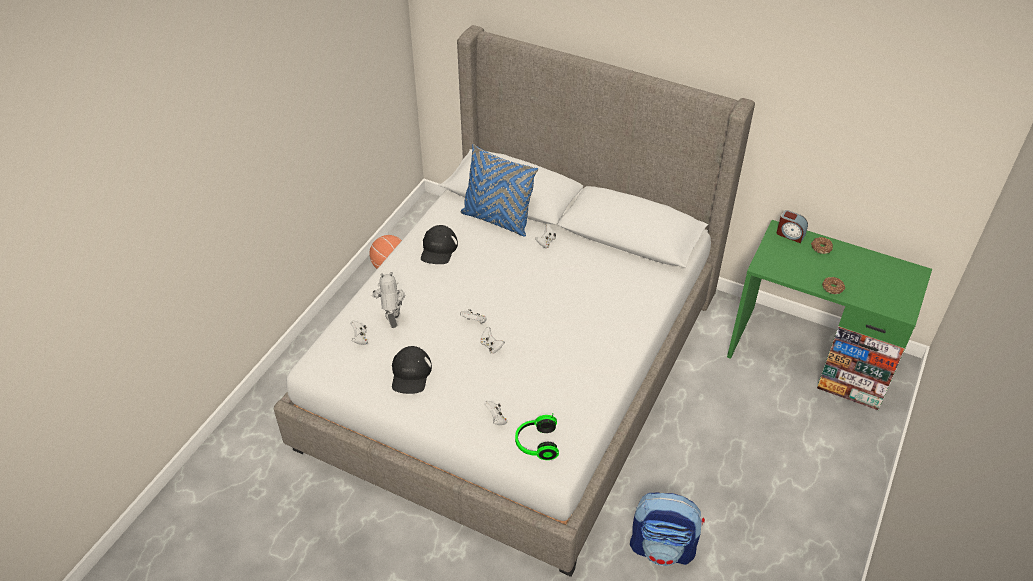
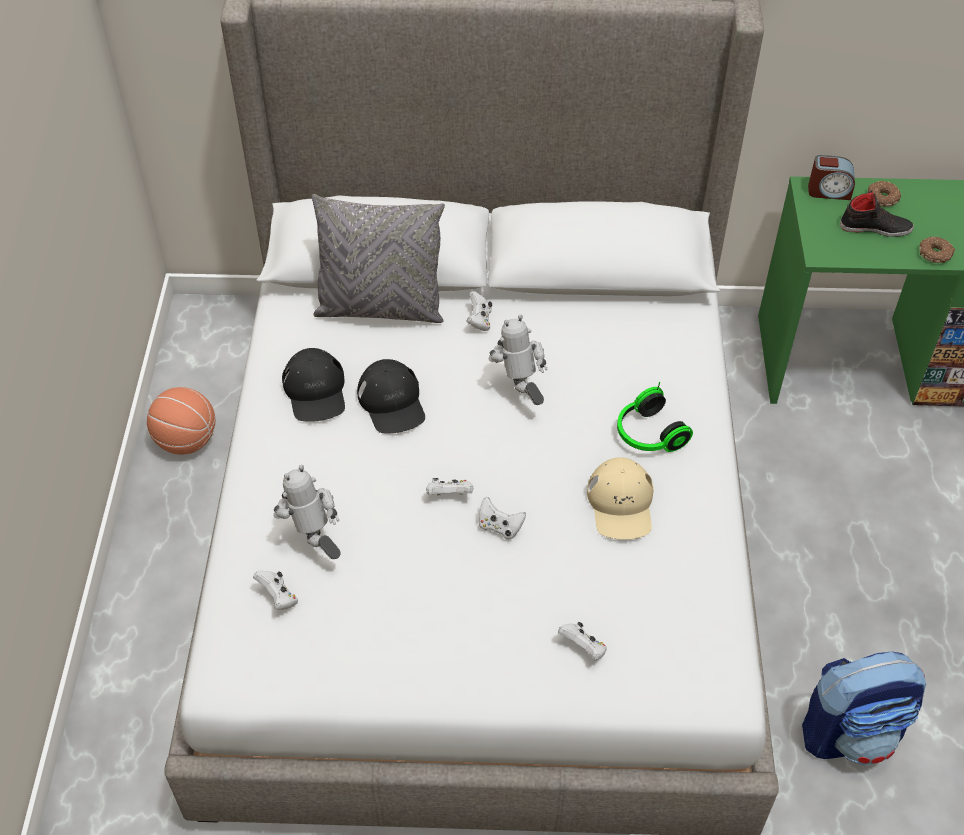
camera: 25 degrees left, 5 degrees up
black cap [392,346,432,394] -> black cap moved to [357,359,425,433]
blue pillow [461,144,538,237] -> grey pillow [312,194,445,323]
headphones [515,414,559,460] -> headphones moved to [617,382,693,452]
none -> toy robot [489,315,547,405]
none -> beige cap [587,457,654,540]
none -> black shoe [840,190,914,237]

